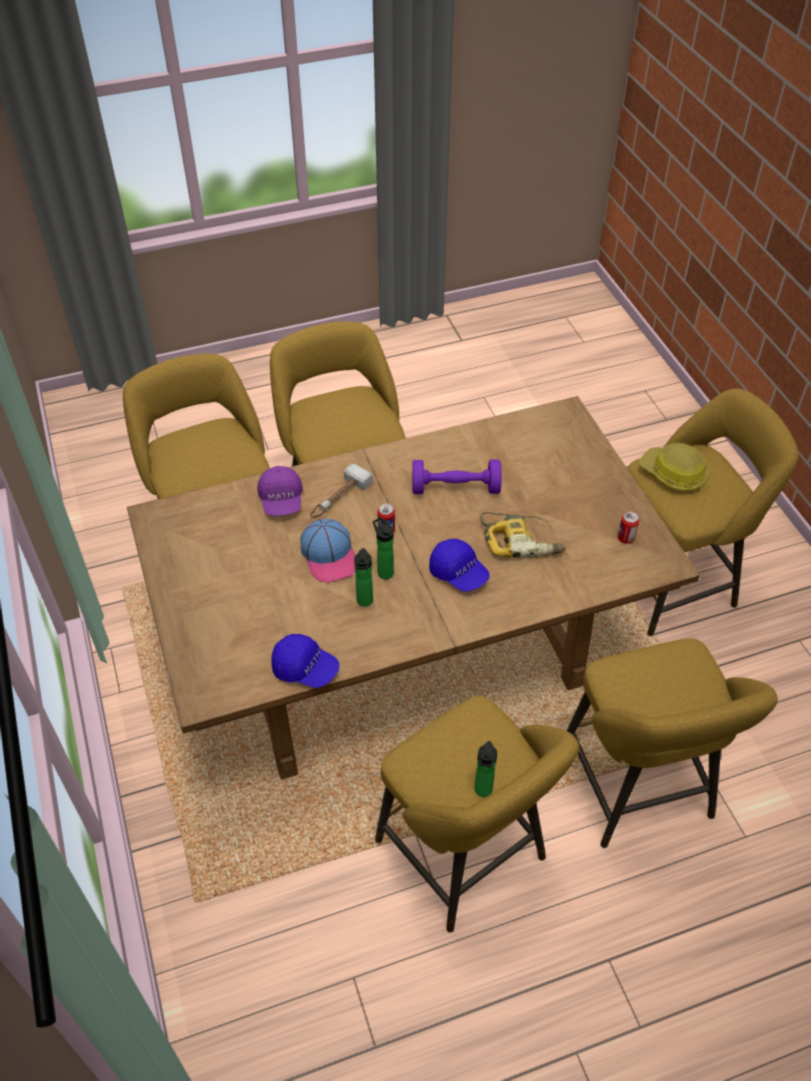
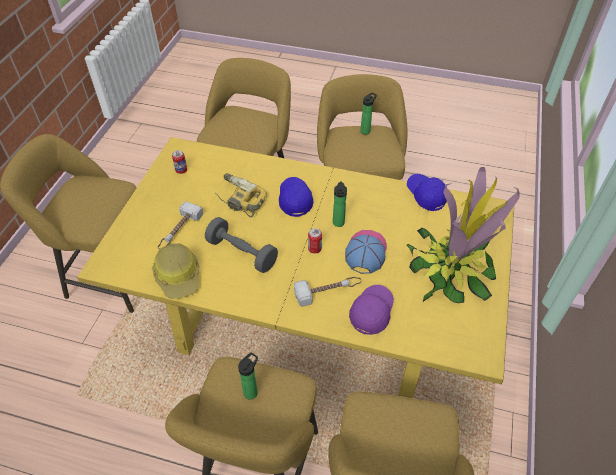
camera: 145 degrees left, 0 degrees up
brown dining table [127,396,700,780] -> yellow dining table [77,137,514,398]
bottle [354,548,373,607] -> bottle moved to [238,352,258,400]
purple dumbbell [412,460,502,494] -> grey dumbbell [205,217,278,273]
hard hat [639,443,708,491] -> hard hat moved to [152,243,199,299]
none -> hammer [158,202,203,249]
none -> potted plant [407,167,520,303]

